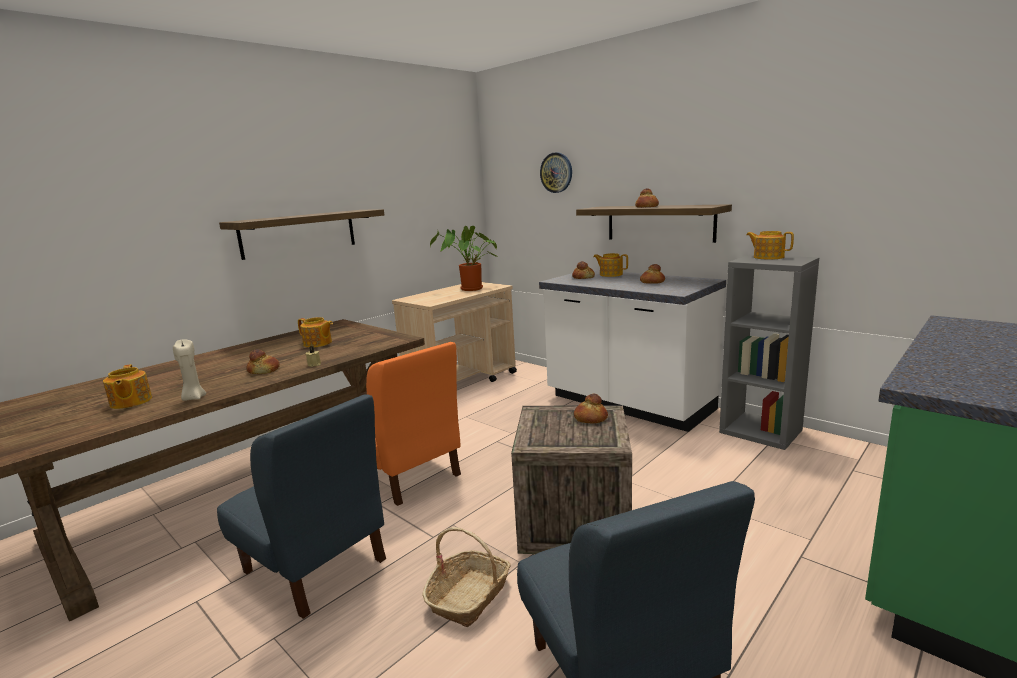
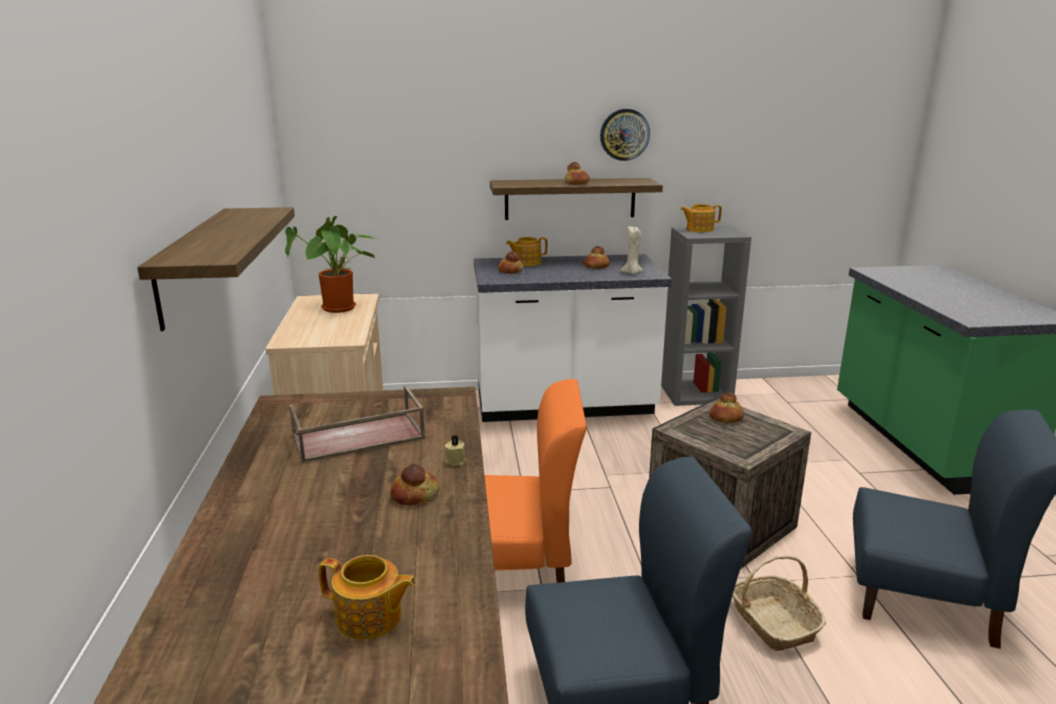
camera: 50 degrees left, 5 degrees up
beige candle [173,340,206,401] -> beige candle moved to [621,226,643,274]
teapot [298,317,333,348] -> brown tray [289,385,426,463]
wall clock [540,153,572,193] -> wall clock moved to [600,109,650,161]

